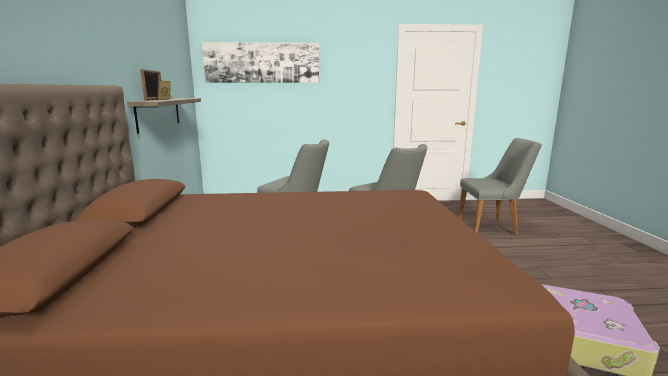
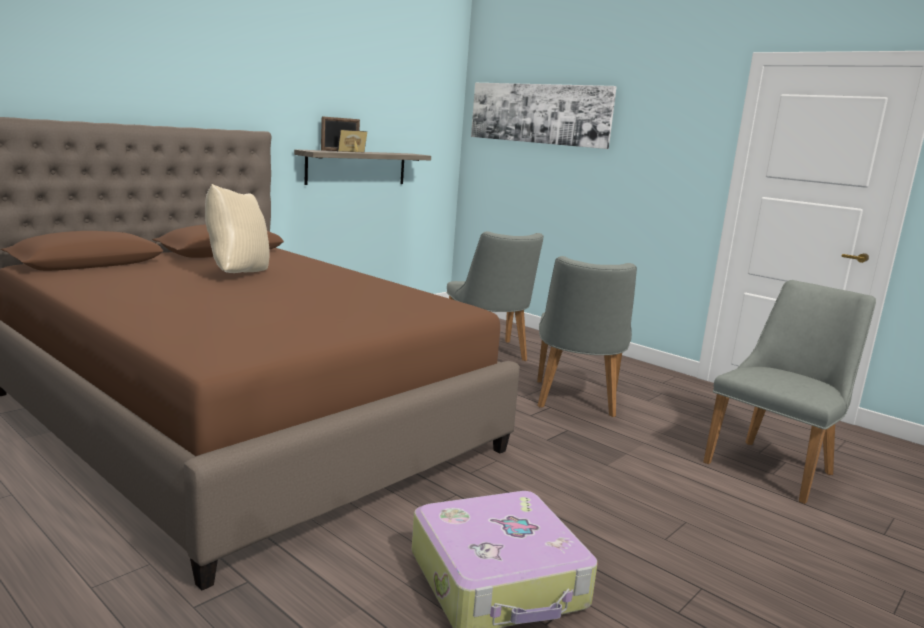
camera: 45 degrees right, 0 degrees up
grey chair [458,138,542,235] -> grey chair turned 90 degrees counterclockwise [703,280,876,504]
none -> beige pillow [205,184,269,273]

